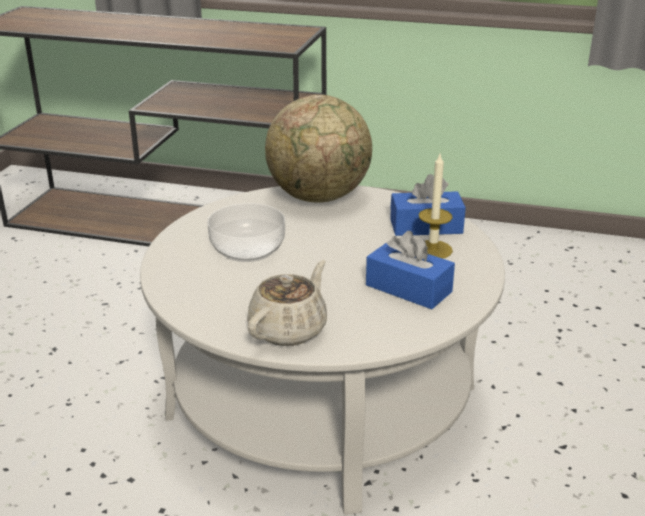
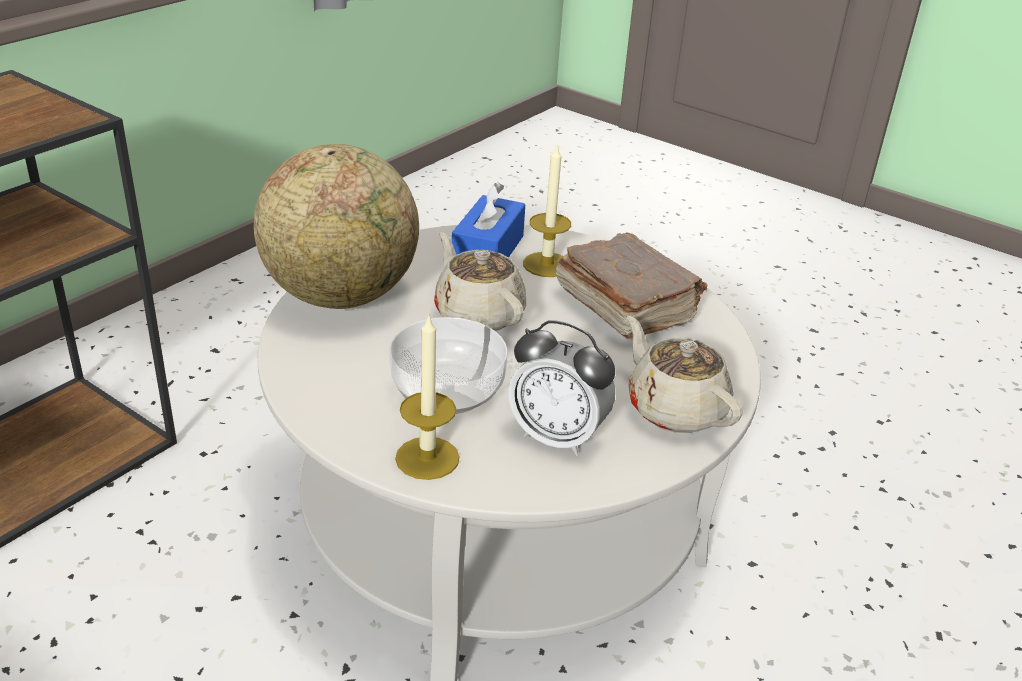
camera: 70 degrees left, 5 degrees up
blue tissue box [366,231,455,309] -> brown book [556,232,707,339]
none -> candle [395,314,460,480]
none -> beige teapot [434,232,526,331]
none -> alarm clock [508,320,615,456]

